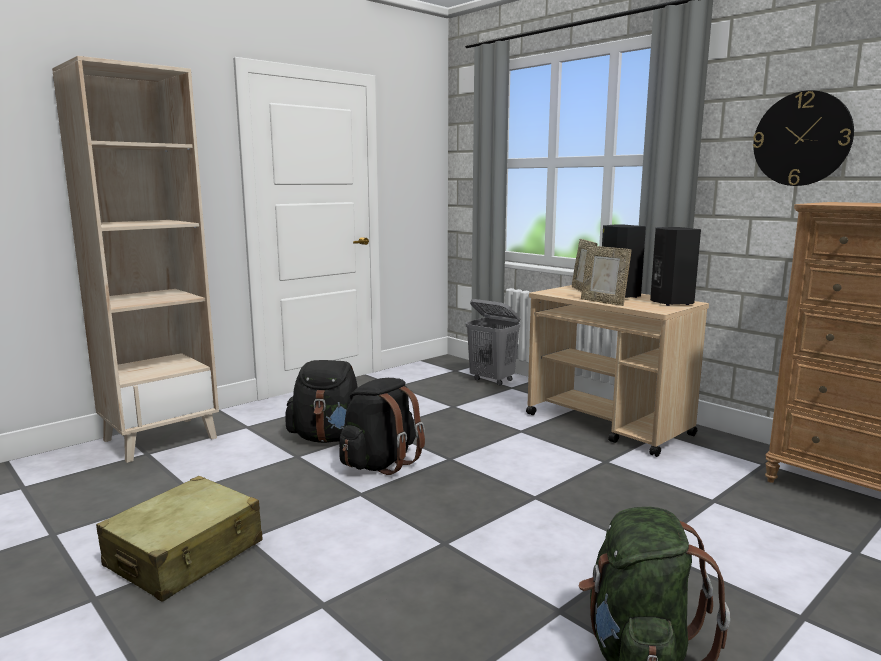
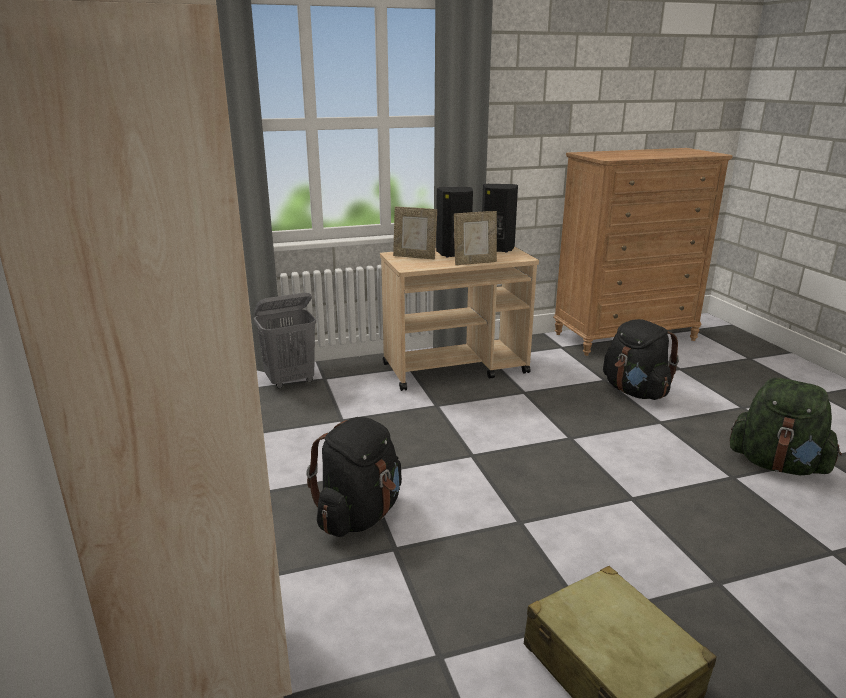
camera: 65 degrees left, 10 degrees up
black backpack [339,378,425,475] -> black backpack moved to [603,319,679,400]
wall clock [753,90,854,186] -> none

